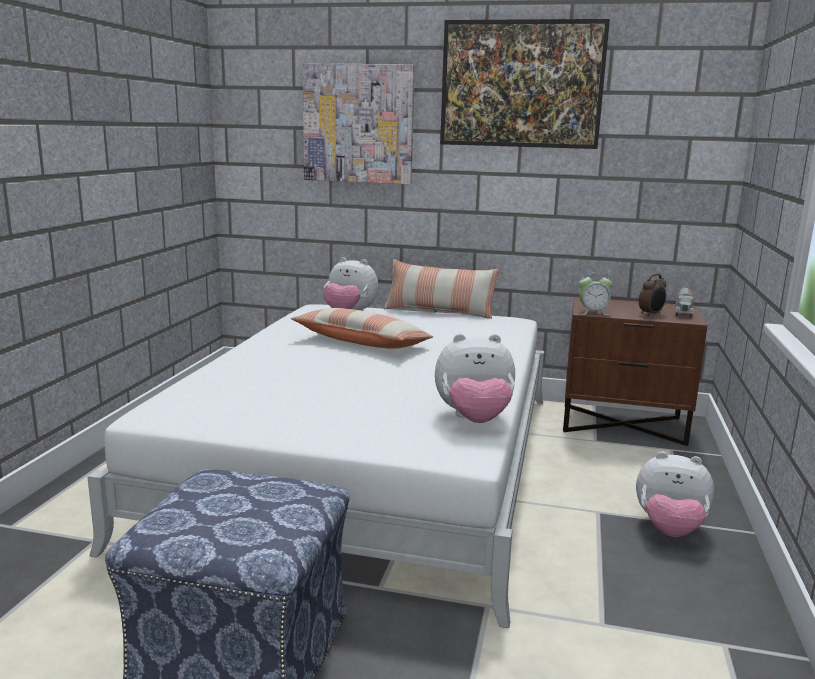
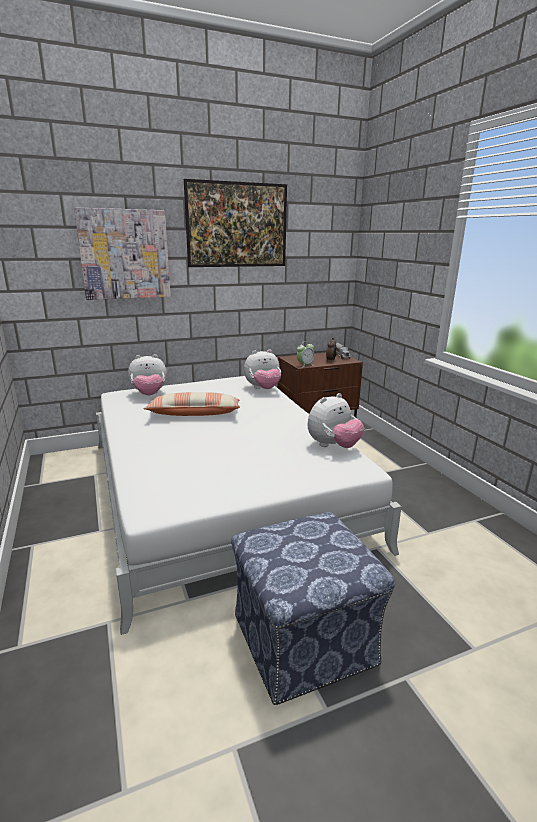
camera: 35 degrees left, 5 degrees up
pillow [384,259,499,319] -> none
plush toy [636,452,714,537] -> plush toy moved to [244,349,281,389]

